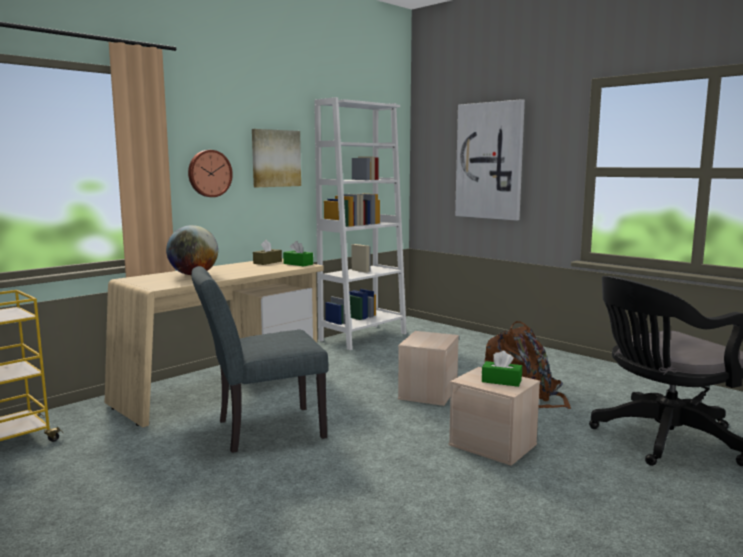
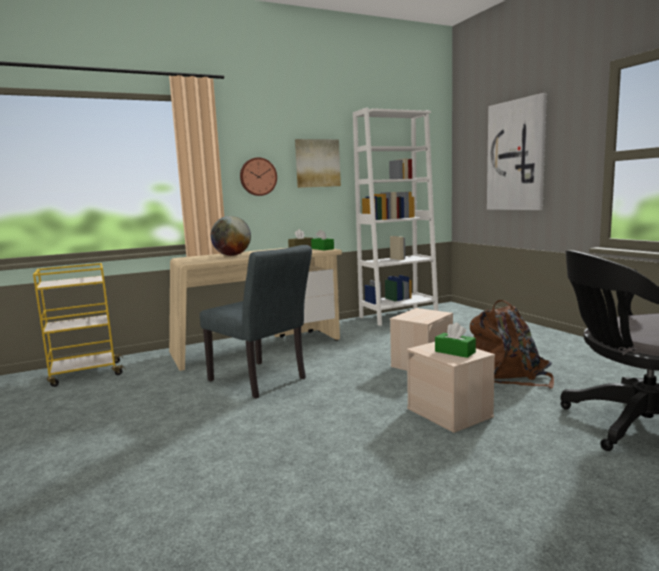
camera: 20 degrees right, 0 degrees up
grey chair [191,266,328,453] -> grey chair turned 135 degrees counterclockwise [200,245,312,398]

